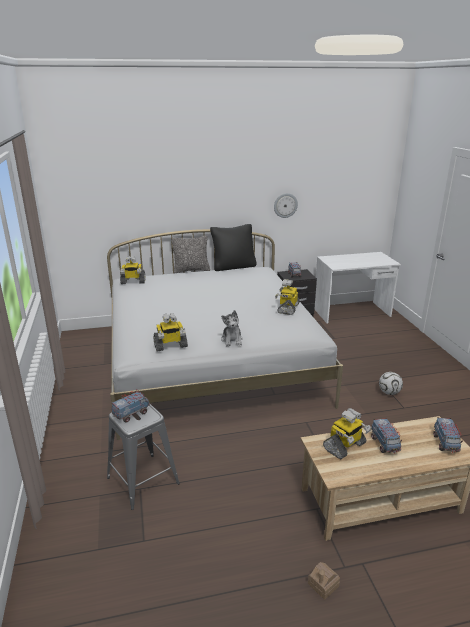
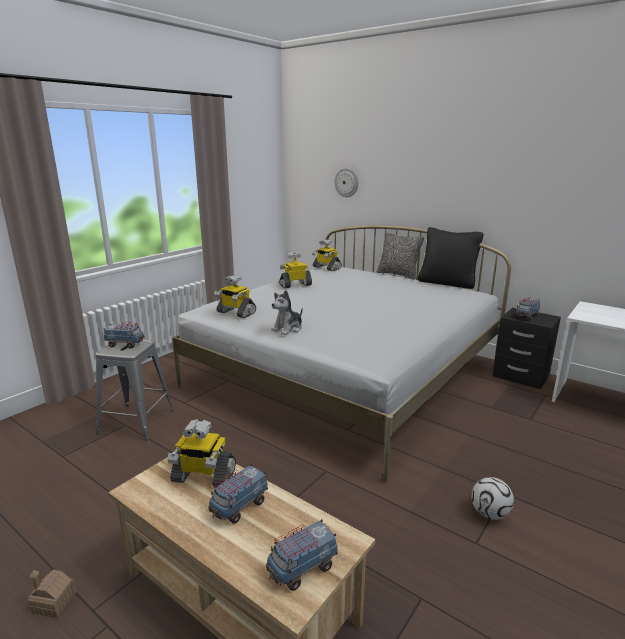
camera: 50 degrees right, 5 degrees down
wall clock [274,193,298,218] -> wall clock moved to [334,168,358,197]
toy robot [275,279,300,315] -> toy robot moved to [279,252,312,288]

